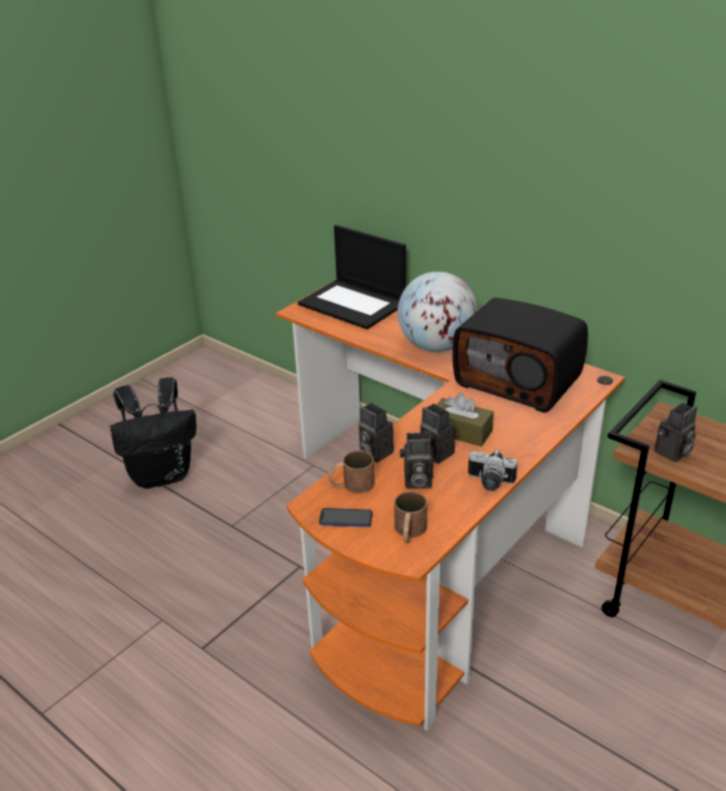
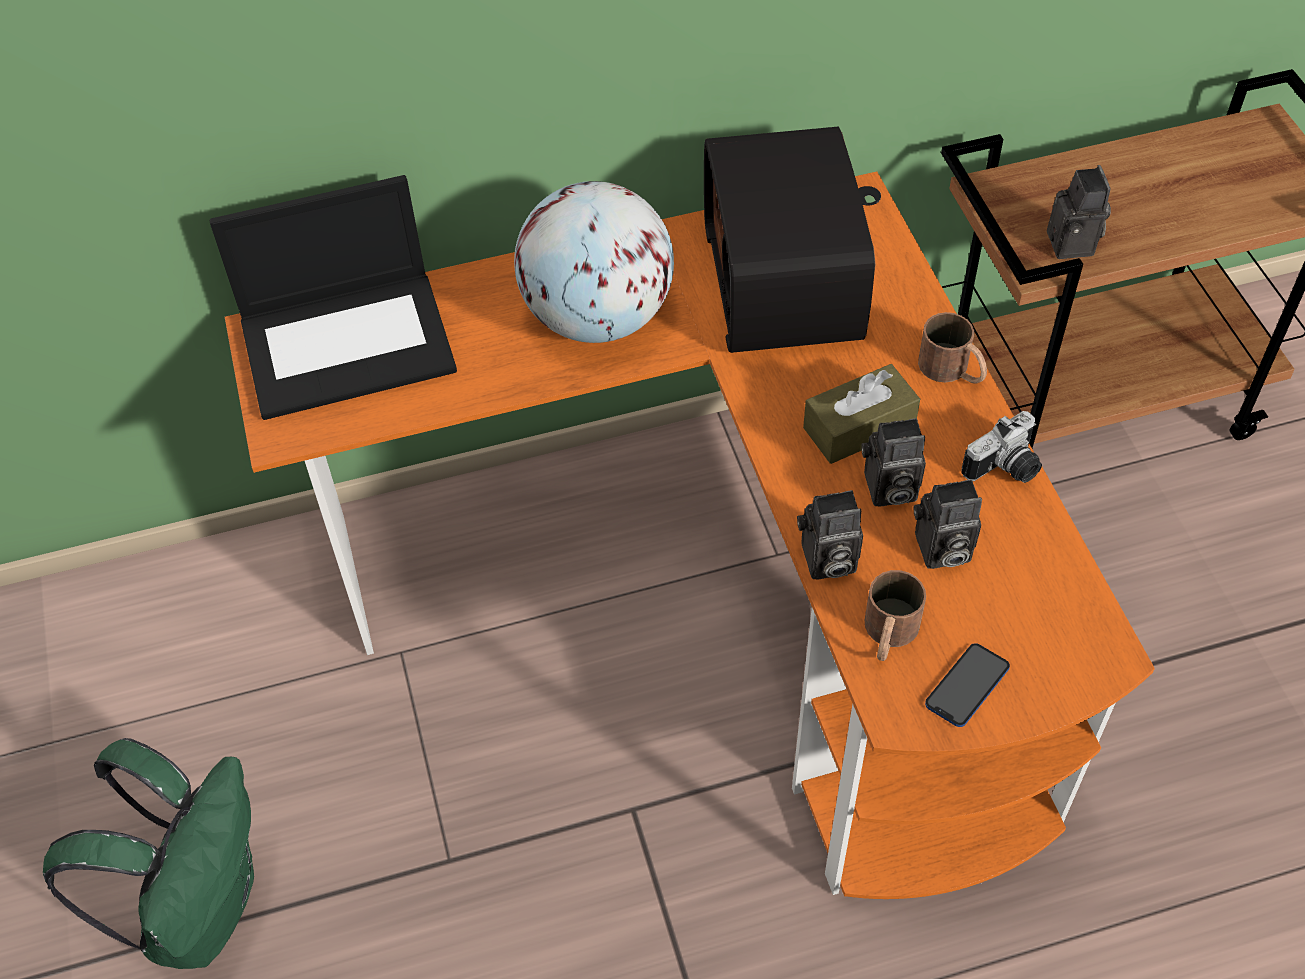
camera: 55 degrees left, 20 degrees up
black backpack [110,378,197,489] -> green backpack [43,738,254,969]
brown mug [394,491,427,543] -> brown mug moved to [918,312,987,384]
camera [400,432,433,489] -> camera turned 45 degrees clockwise [914,479,982,569]
radio [452,298,588,412] -> radio turned 105 degrees clockwise [704,127,876,353]

